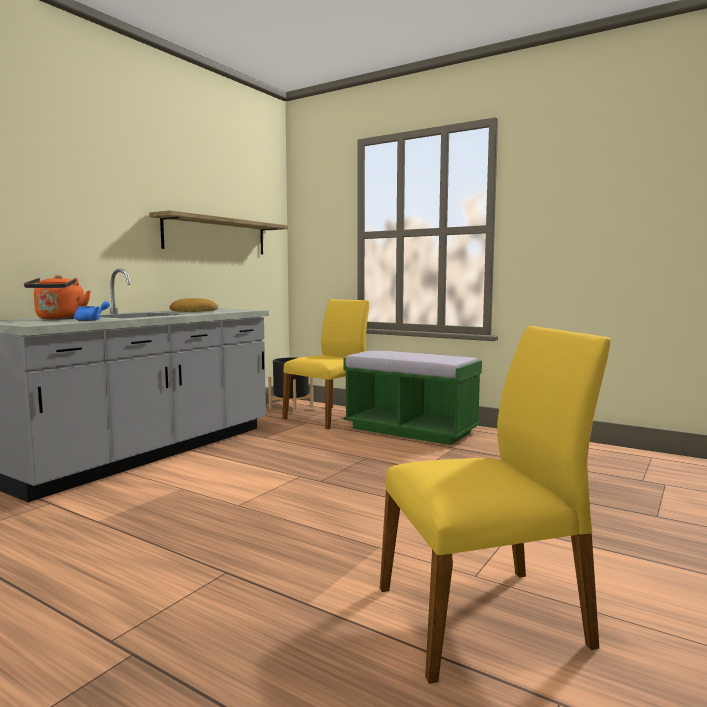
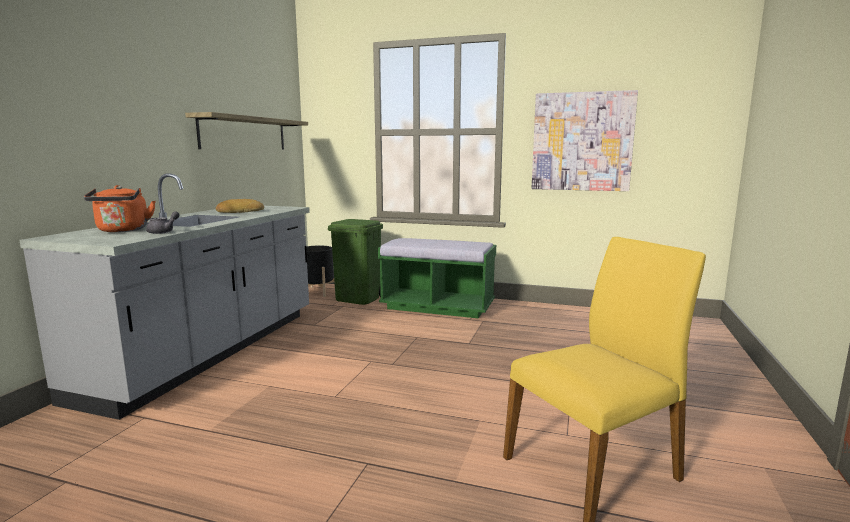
camera: 15 degrees left, 5 degrees up
blue teapot [74,301,110,321] -> grey teapot [146,211,180,234]
yellow chair [282,299,369,429] -> green trash can [328,219,383,305]
none -> picture [532,90,638,191]

